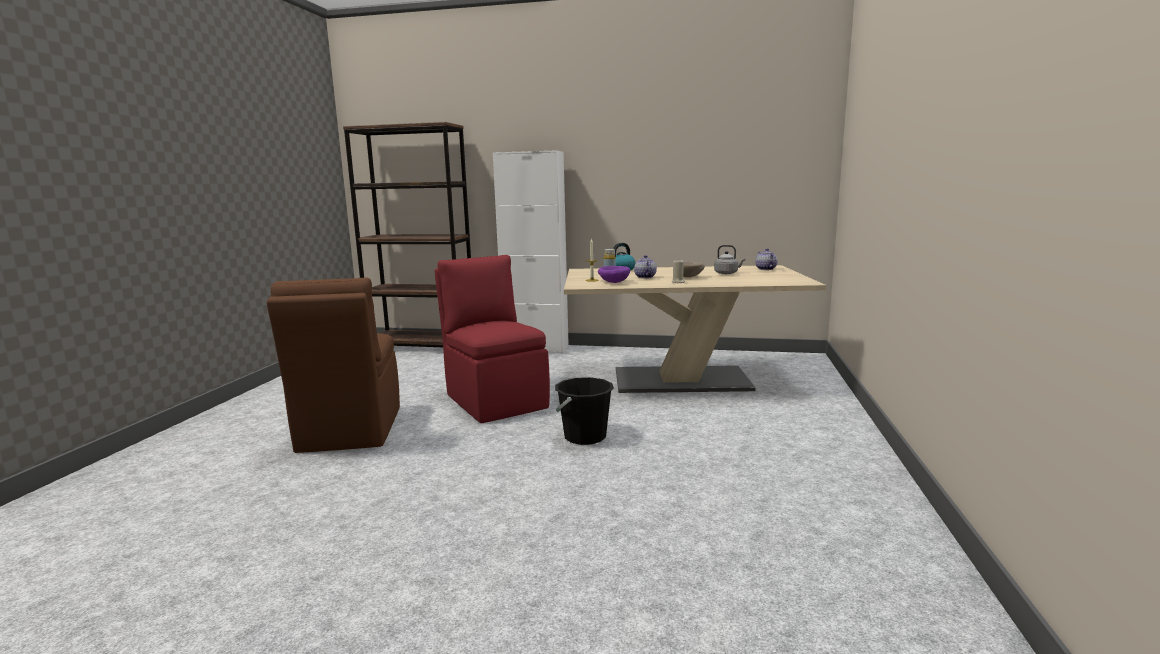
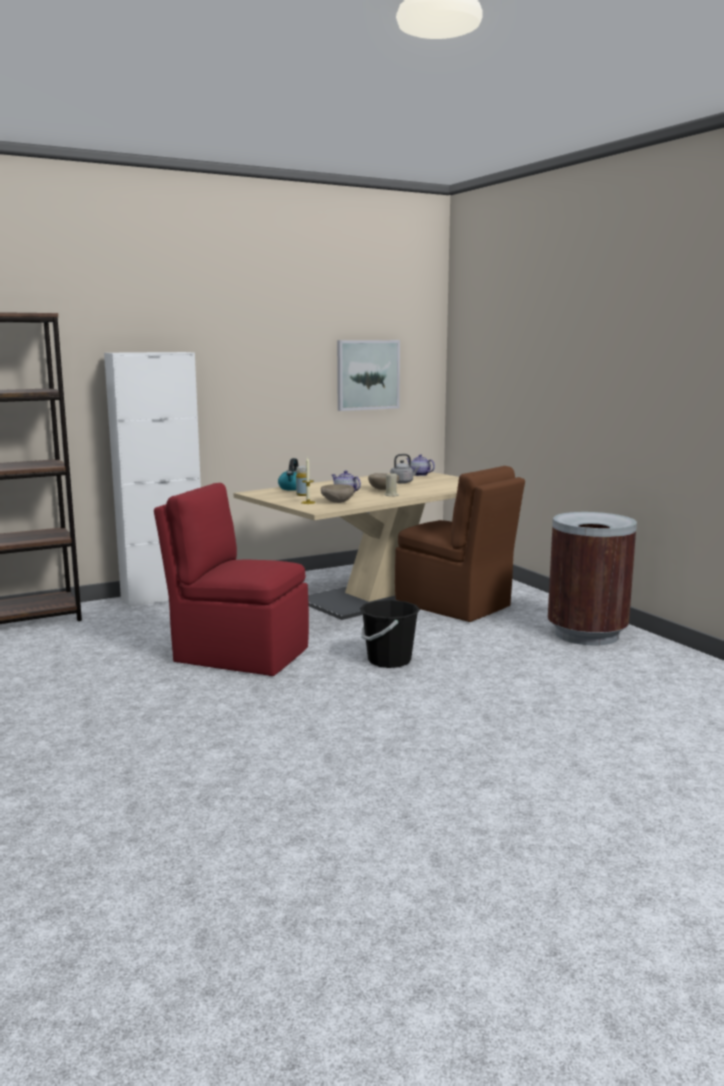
camera: 40 degrees left, 0 degrees up
brown chair [267,278,400,453] -> brown chair moved to [395,466,525,622]
purple bowl [598,266,630,283] -> beige bowl [321,484,354,503]
none -> picture [337,340,400,411]
none -> brown trash can [548,512,637,646]

